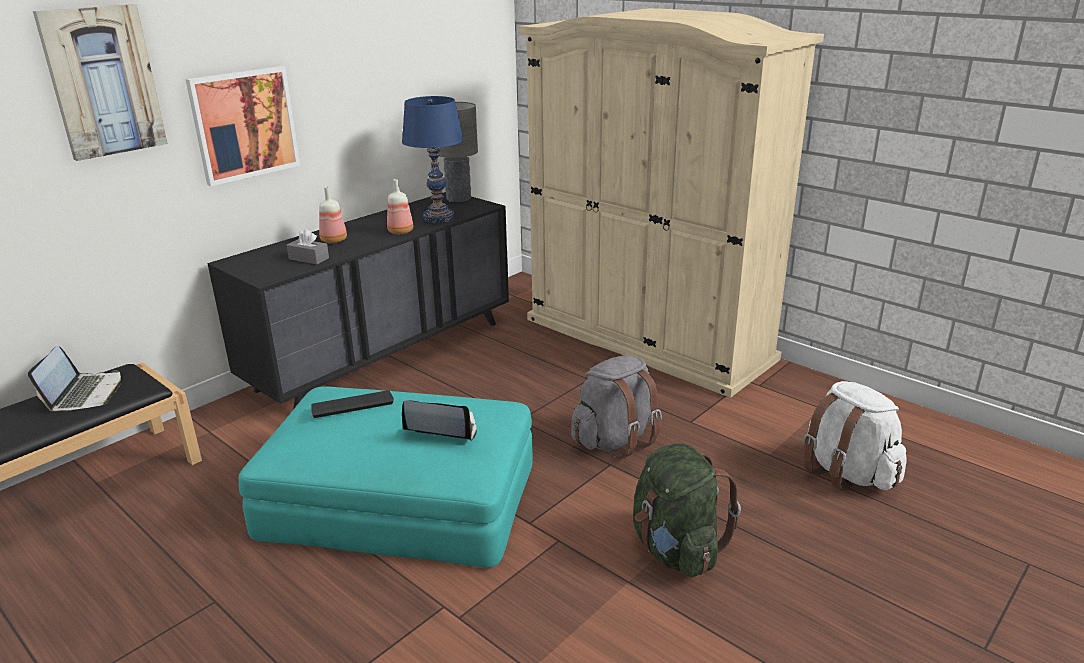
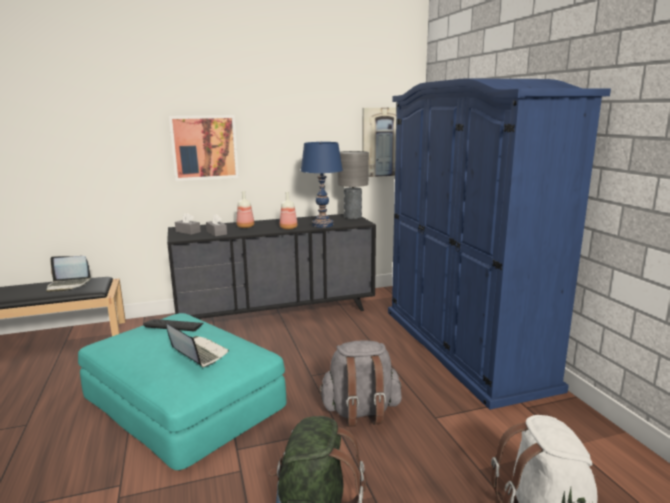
camera: 30 degrees right, 10 degrees down
laptop [28,346,121,412] -> laptop turned 60 degrees clockwise [46,256,91,292]
picture [33,4,168,161] -> picture moved to [362,107,397,177]
beige wardrobe [520,8,824,398] -> blue wardrobe [388,78,611,410]
none -> grey tissue box [175,212,201,235]

